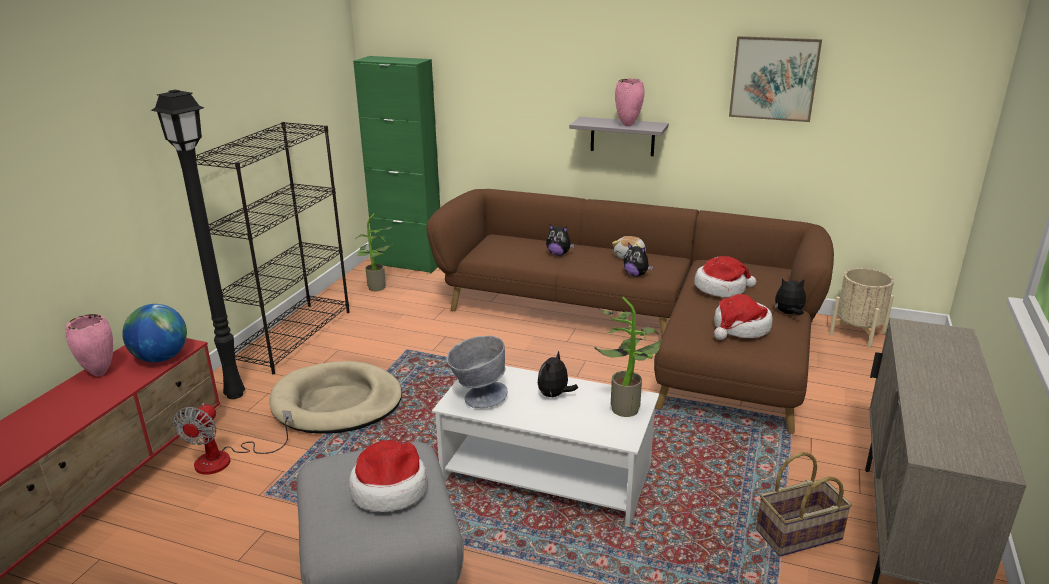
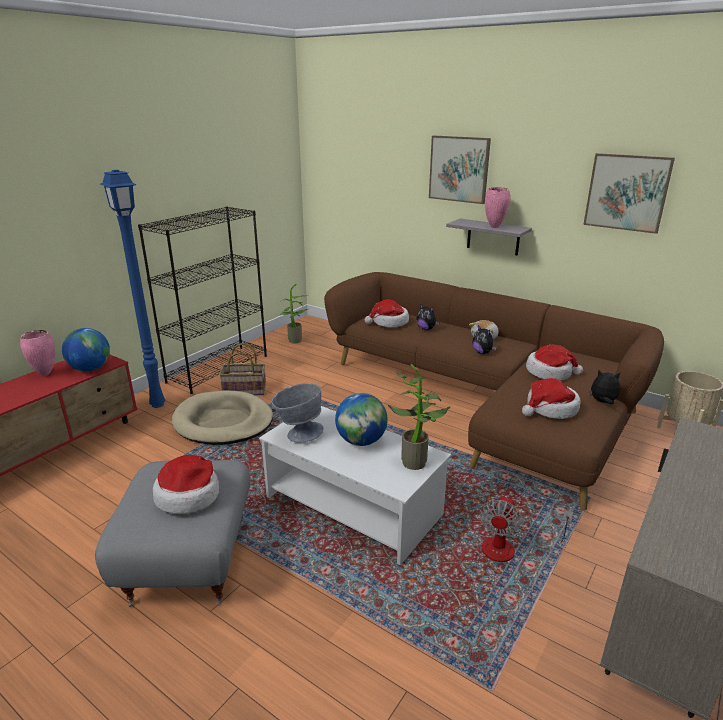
camera: 15 degrees right, 0 degrees up
black floor lamp [151,90,245,399] -> blue floor lamp [100,170,165,408]
fan [173,403,293,475] -> fan moved to [479,496,573,562]
green cabinet [353,56,440,273] -> none
plush toy [538,351,578,398] -> globe [335,393,388,446]
basket [756,452,852,556] -> basket moved to [219,343,266,395]
none -> hat [365,300,409,327]
none -> picture [429,136,491,204]

